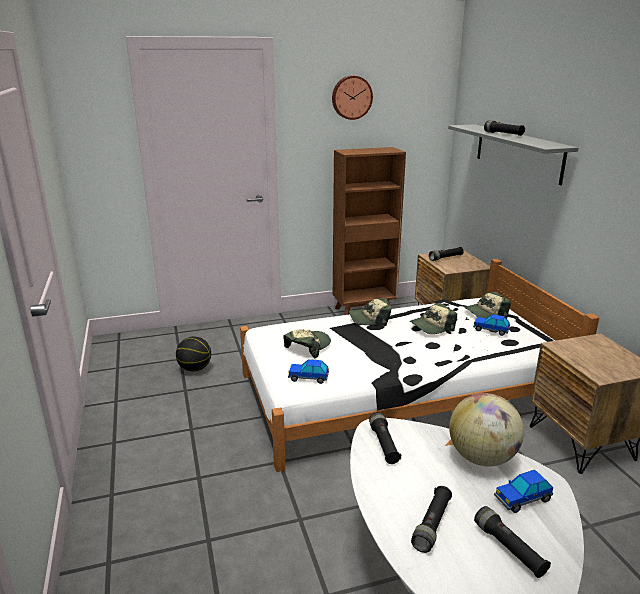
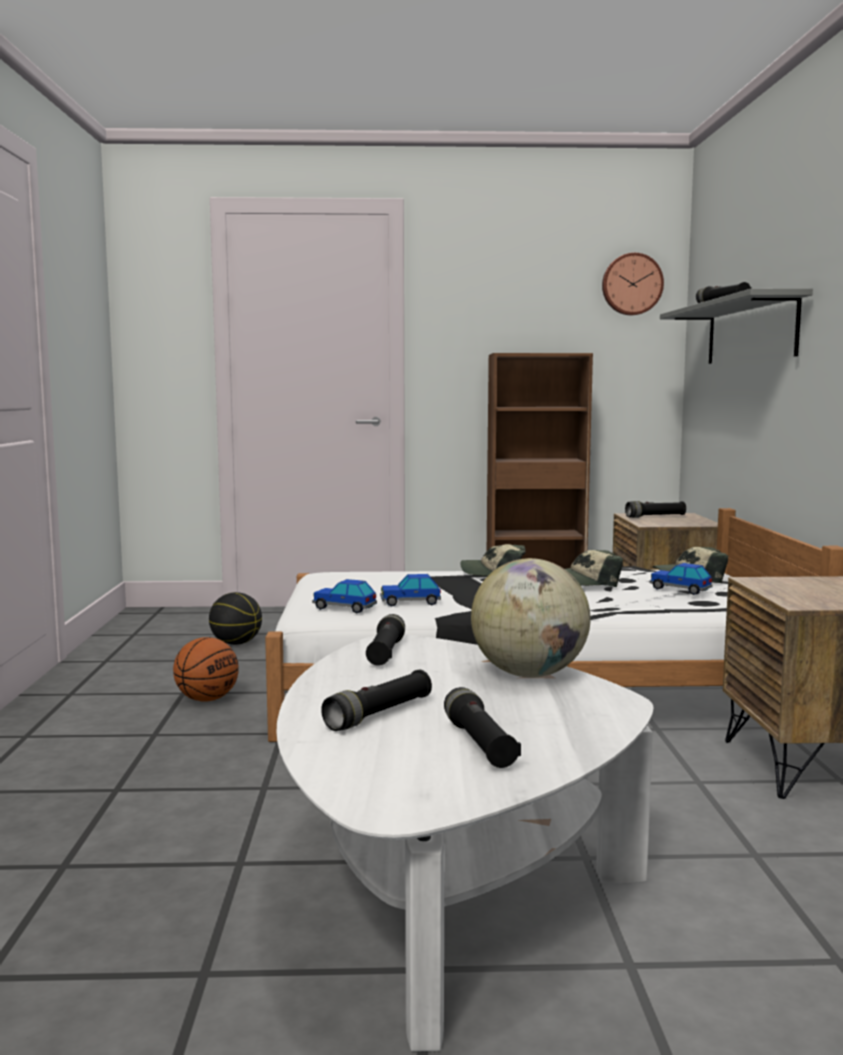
camera: 15 degrees right, 15 degrees down
cap [283,329,331,358] -> none
wall clock [332,76,373,120] -> wall clock moved to [602,253,664,315]
toy car [494,470,553,513] -> toy car moved to [380,574,441,606]
none -> basketball [173,637,239,702]

